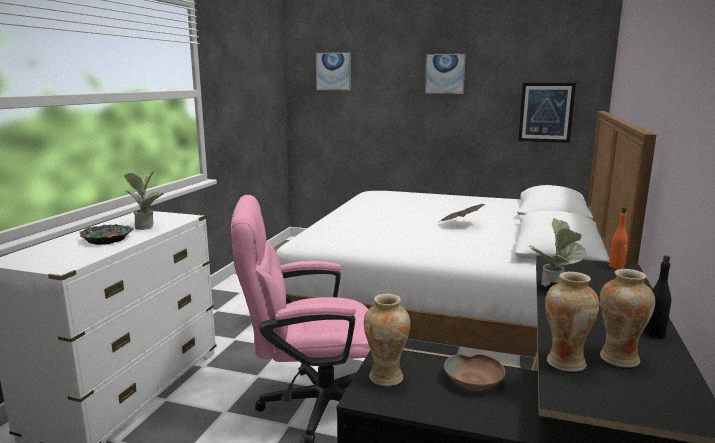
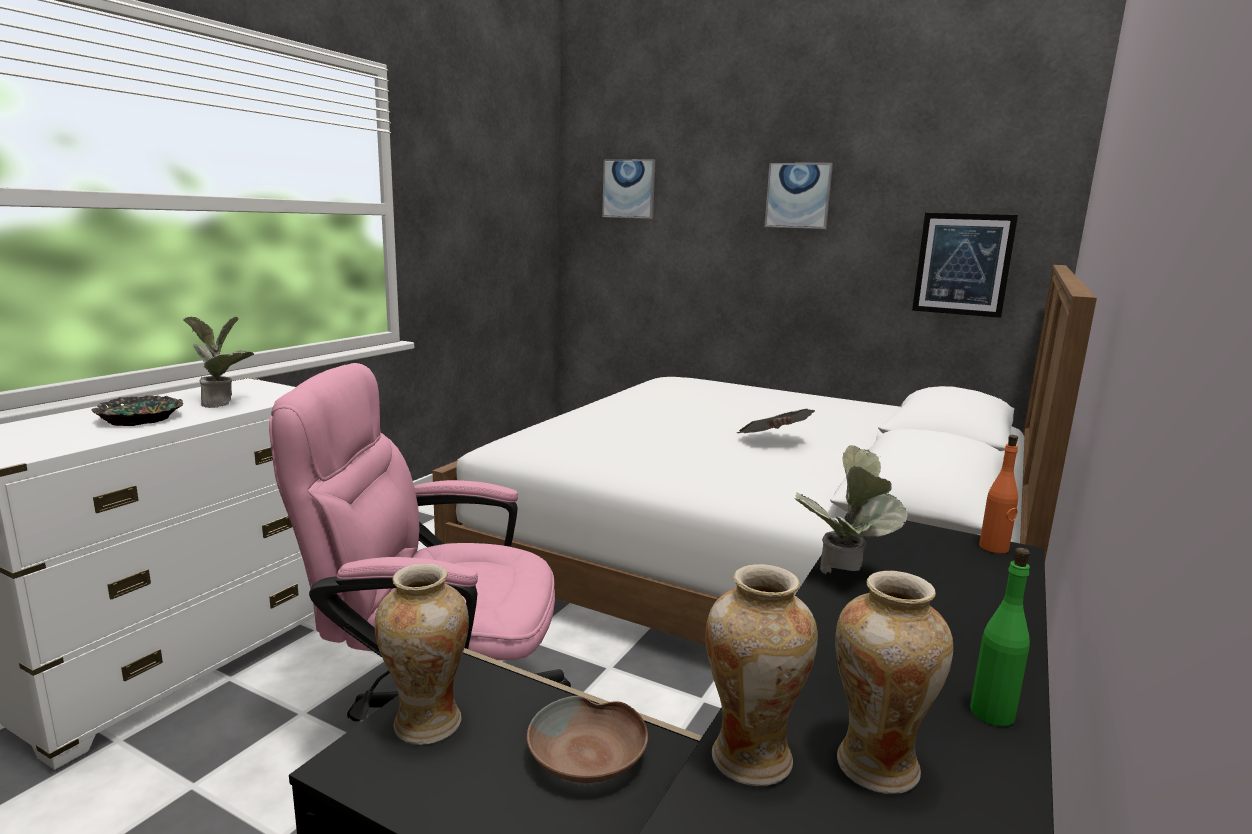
camera: 10 degrees right, 0 degrees up
black bottle [644,255,671,339] -> green bottle [970,548,1030,727]

